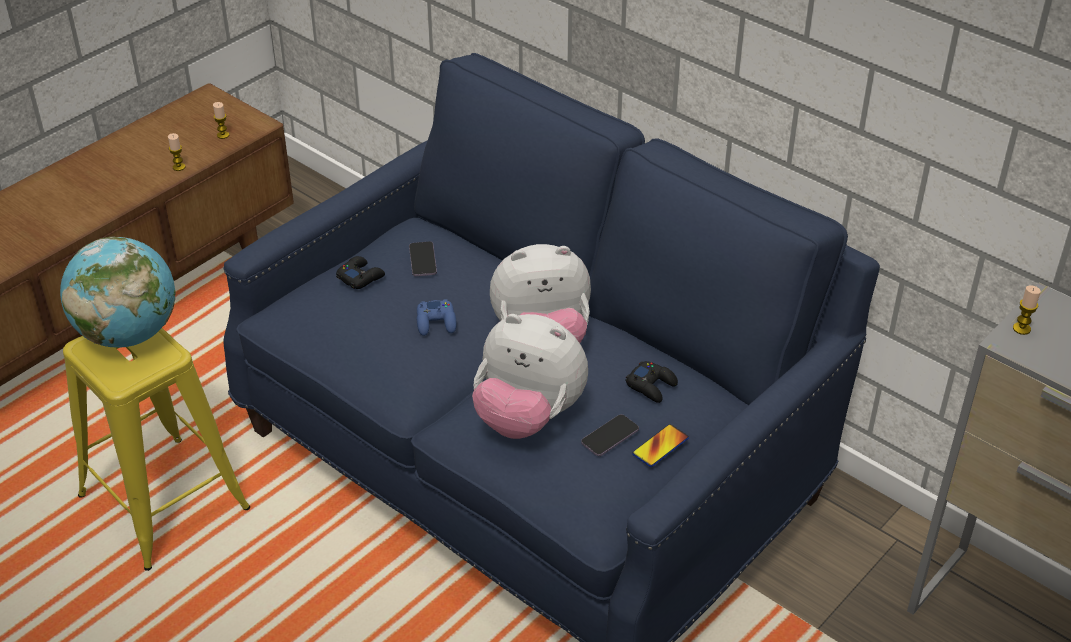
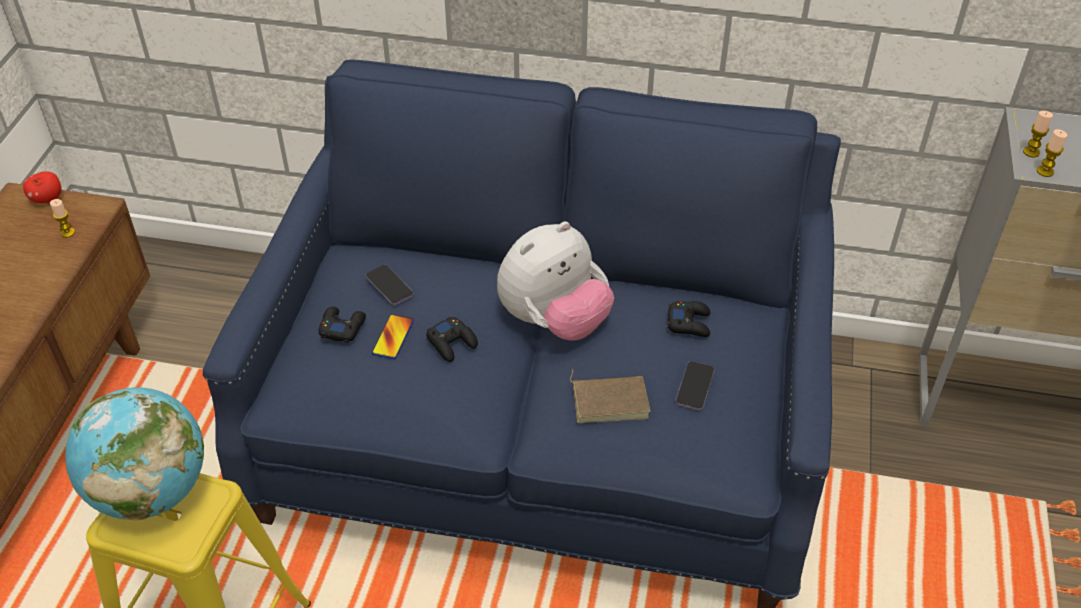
camera: 30 degrees left, 5 degrees up
candle [168,133,185,171] -> candle moved to [1037,129,1067,177]
blue game controller [417,299,457,336] -> black game controller [426,317,478,362]
plush toy [472,314,588,439] -> brown book [570,369,651,423]
phone [632,424,689,467] -> phone moved to [372,314,414,359]
none -> apple [23,171,61,203]

